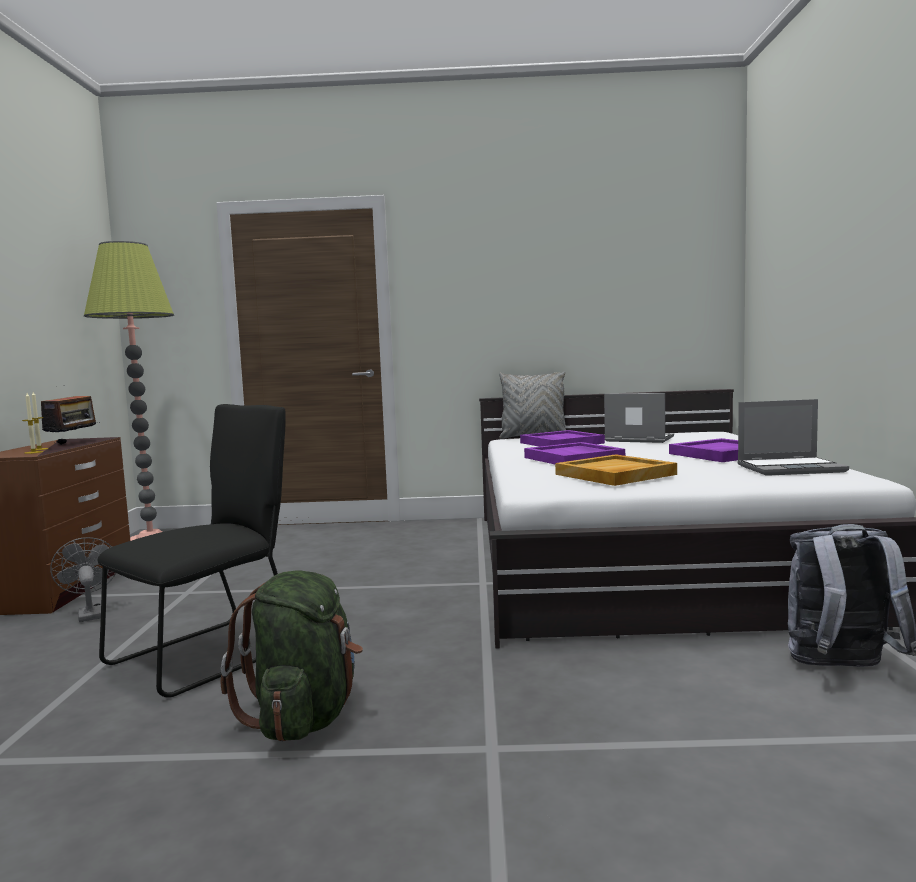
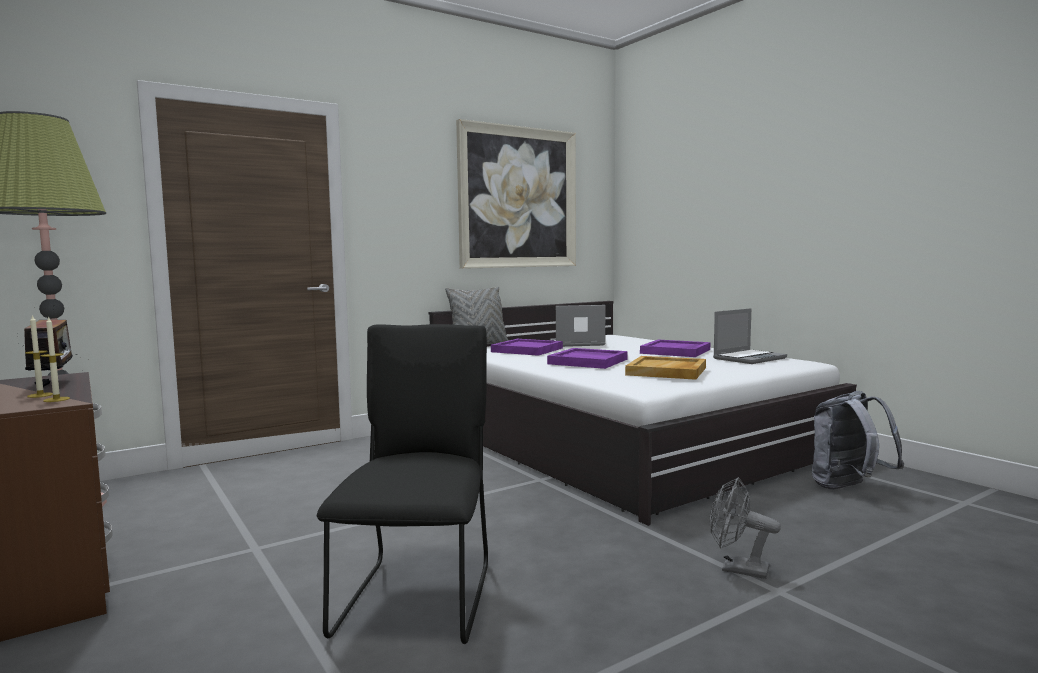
camera: 35 degrees left, 0 degrees up
grey fan [50,537,116,622] -> grey fan moved to [710,477,781,579]
green backpack [220,571,363,742] -> none
none -> picture [456,119,576,269]

